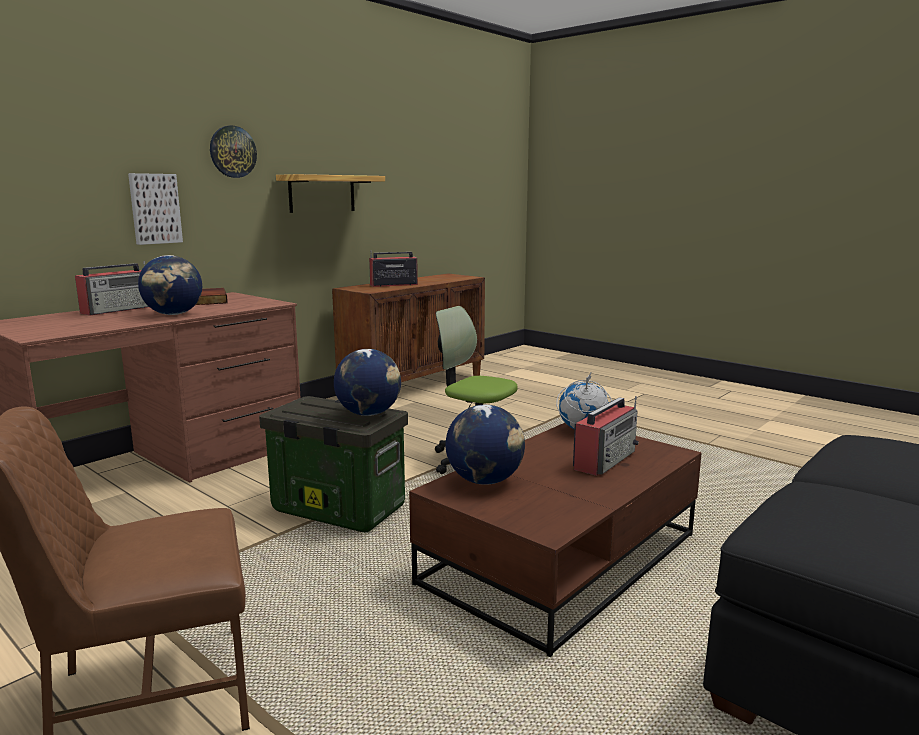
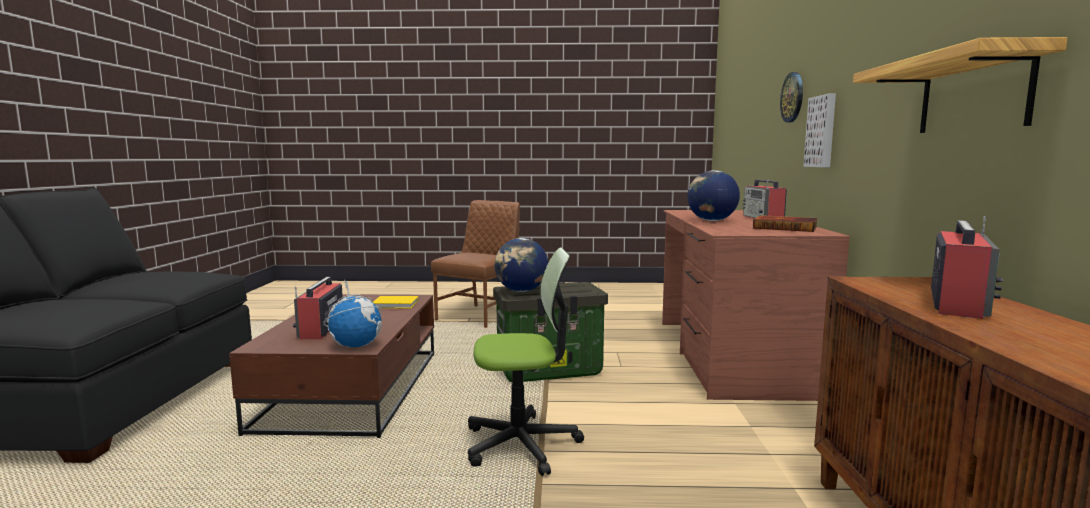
camera: 140 degrees right, 5 degrees down
wall clock [210,125,257,178] -> wall clock moved to [780,72,803,123]
globe [445,405,525,485] -> yellow book [373,296,418,308]

